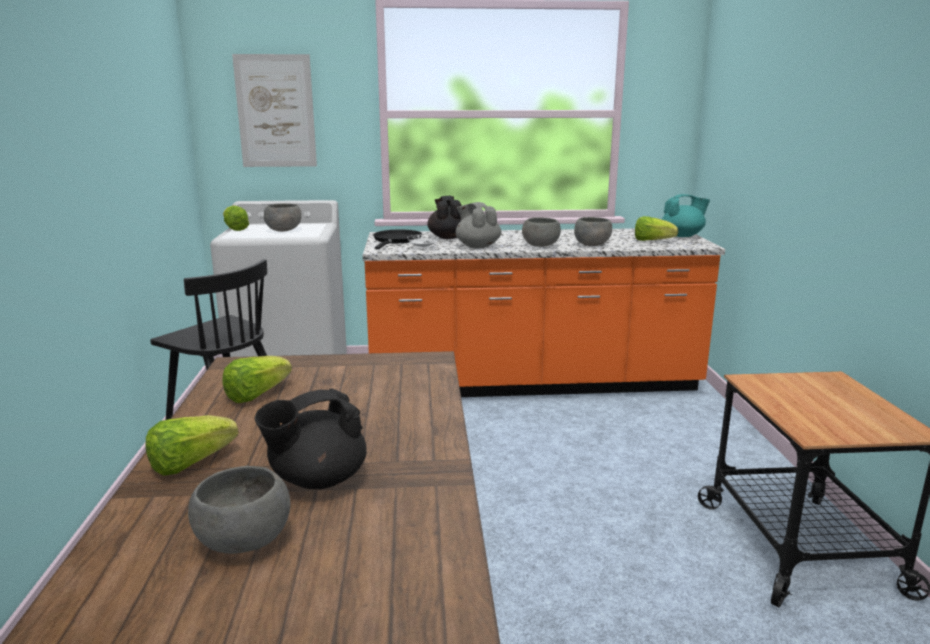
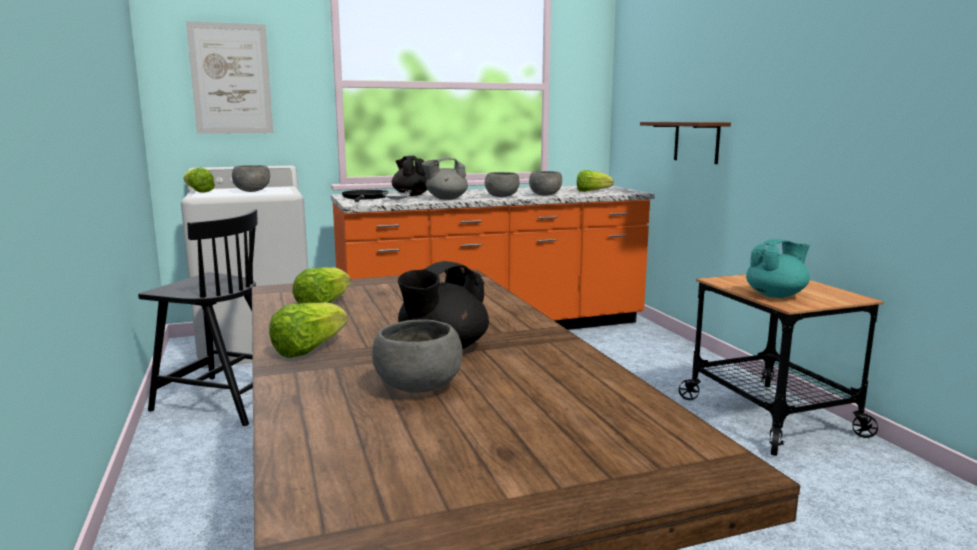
camera: 15 degrees left, 5 degrees down
grey teapot [455,202,501,249] -> grey teapot turned 60 degrees counterclockwise [422,157,468,200]
turquoise teapot [662,194,710,237] -> turquoise teapot moved to [746,239,810,298]
none -> brown shelf [640,122,731,164]

